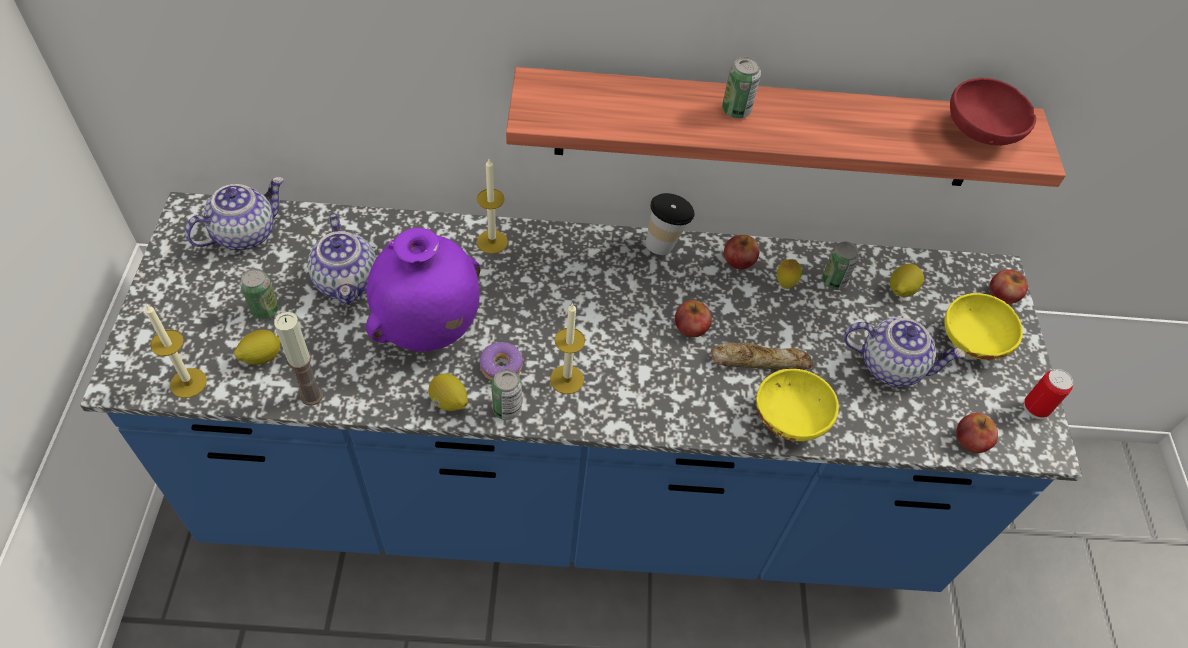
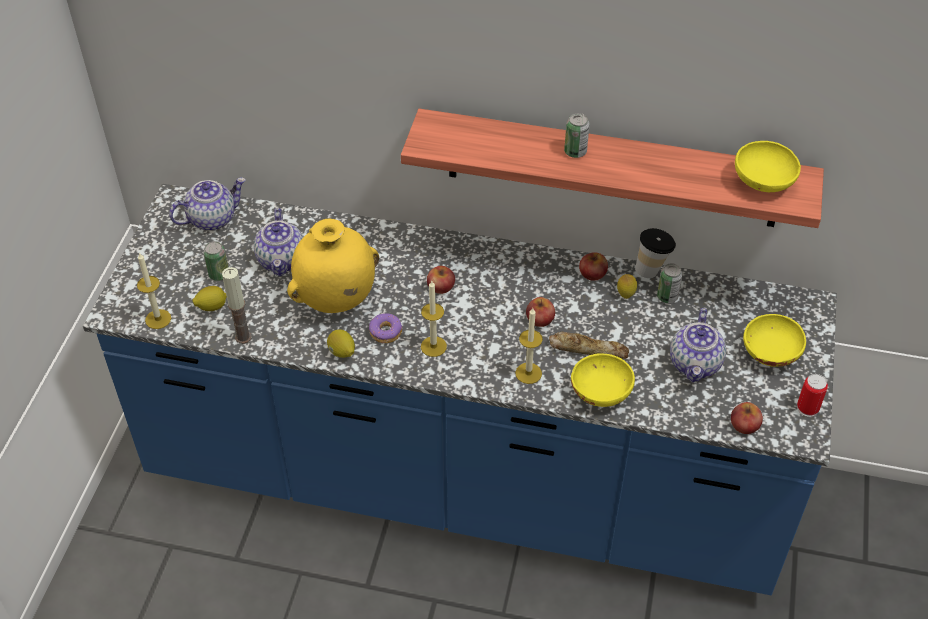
camera: 15 degrees right, 5 degrees down
purple vase [366,228,480,351] -> yellow vase [287,219,379,313]
candle [477,159,508,254] -> candle moved to [515,308,543,384]
can [491,369,522,420] -> none
cup [645,193,695,255] -> cup moved to [635,228,676,278]
teapot [844,317,965,387] -> teapot turned 75 degrees clockwise [670,308,726,382]
lemon [890,264,924,297] -> none
red bowl [950,78,1036,146] -> yellow bowl [735,141,801,192]
apple [990,269,1028,304] -> apple moved to [427,266,455,294]

